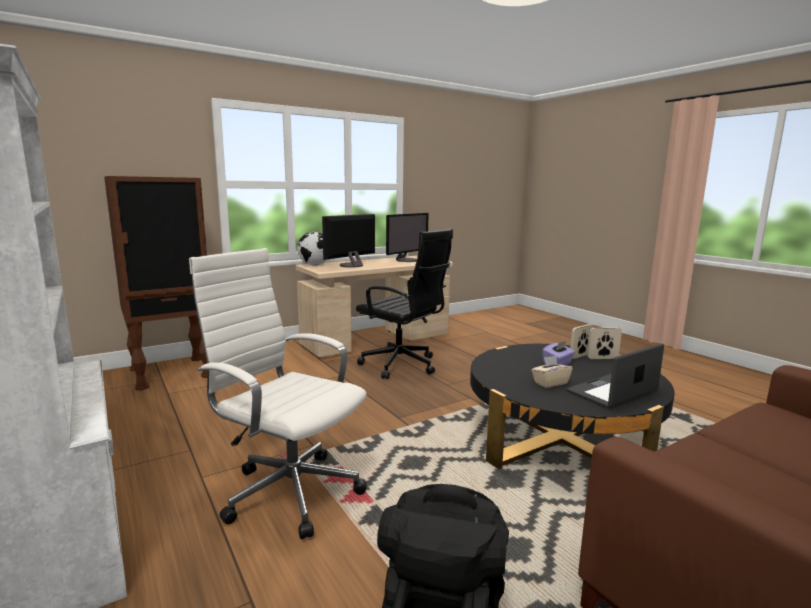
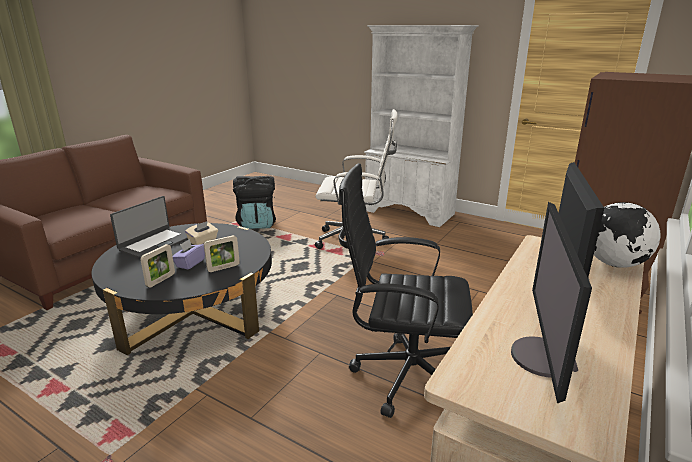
camera: 155 degrees right, 10 degrees up
picture frame [587,327,622,359] -> picture frame moved to [204,235,240,272]

